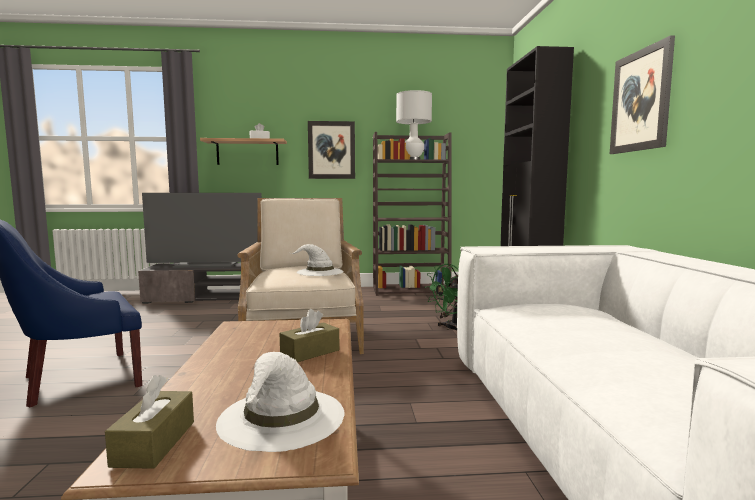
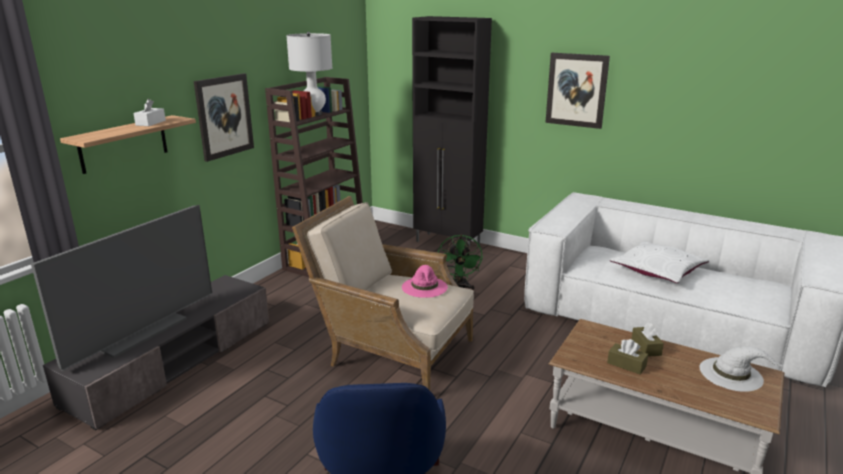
camera: 55 degrees left, 15 degrees up
brown tissue box [105,375,194,469] -> brown tissue box moved to [607,339,648,375]
white hat [291,244,344,276] -> pink hat [402,265,448,298]
none -> white pillow [610,241,709,283]

